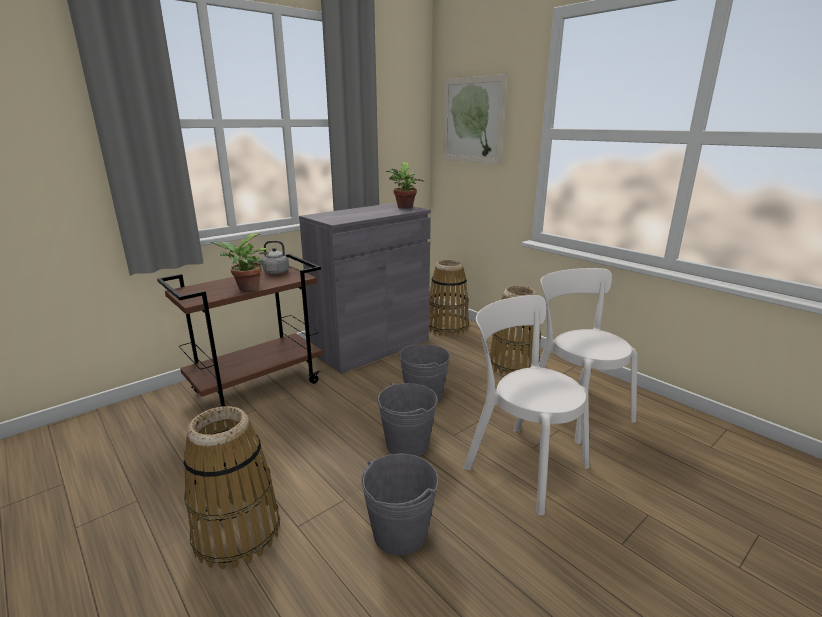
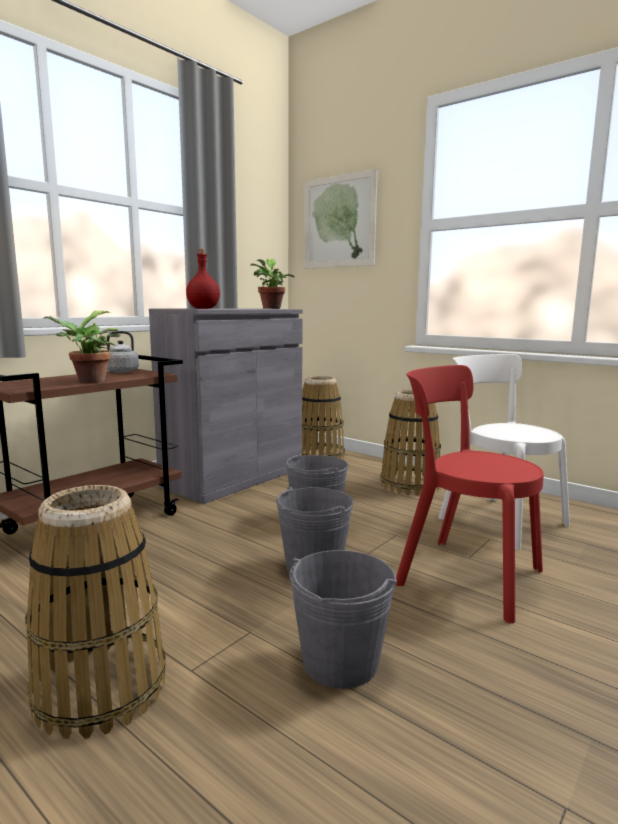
camera: 10 degrees left, 10 degrees down
white chair [464,295,590,515] -> red chair [396,365,544,624]
none -> red bottle [186,249,220,309]

